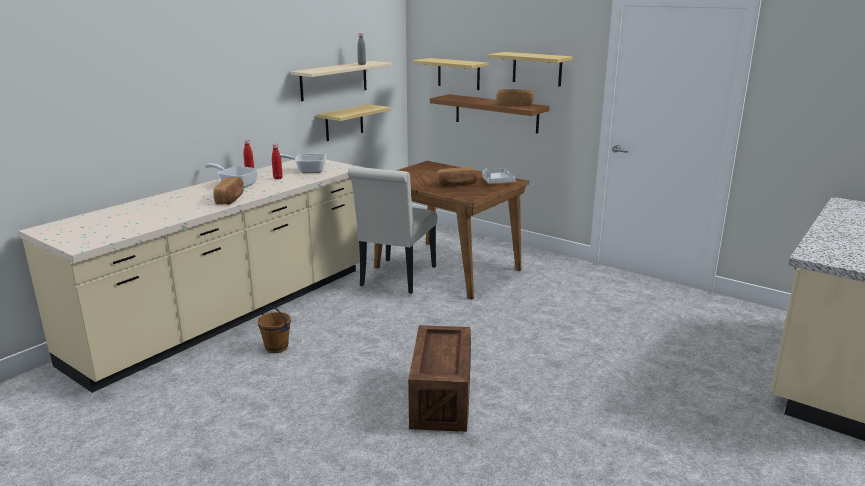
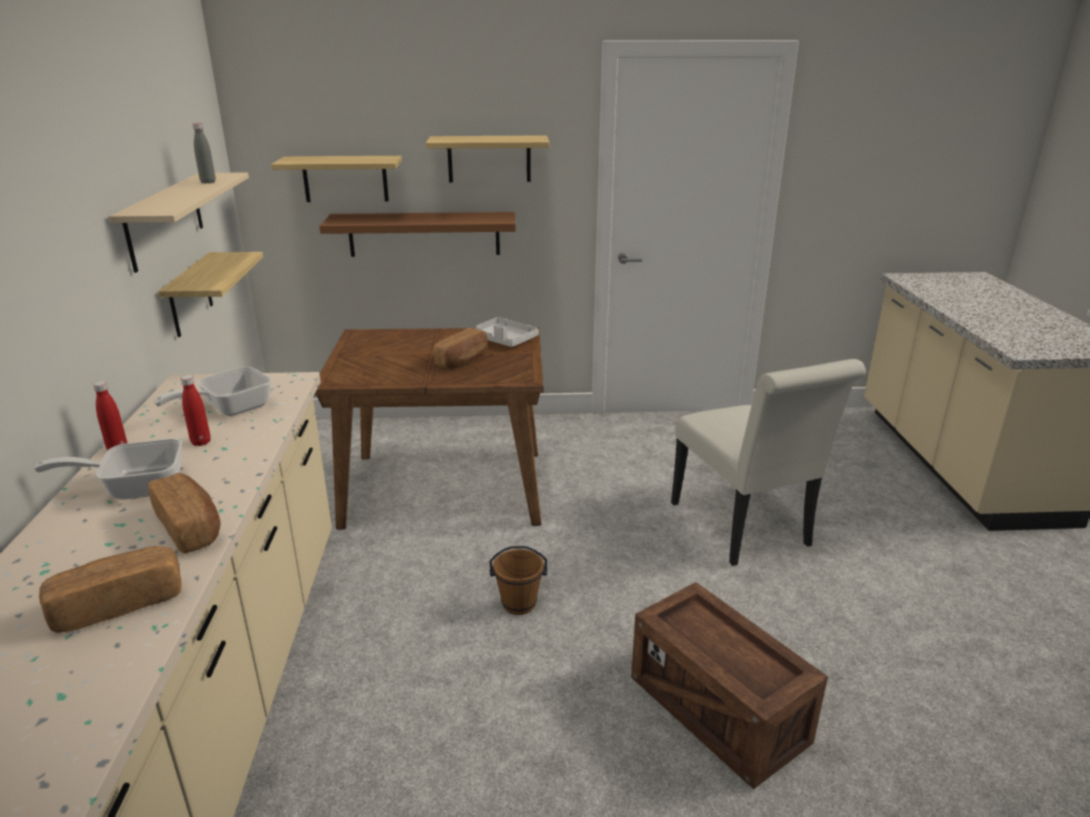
camera: 40 degrees left, 5 degrees up
brown bucket [257,305,291,353] -> brown bucket moved to [490,546,548,615]
white chair [347,167,438,294] -> white chair moved to [671,359,866,566]
bread [496,89,534,106] -> bread moved to [39,546,181,633]

